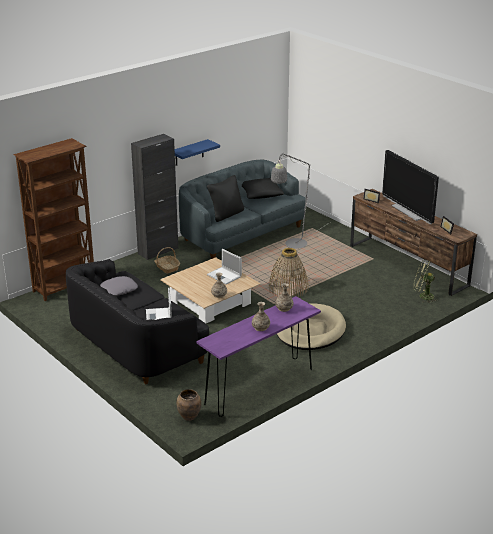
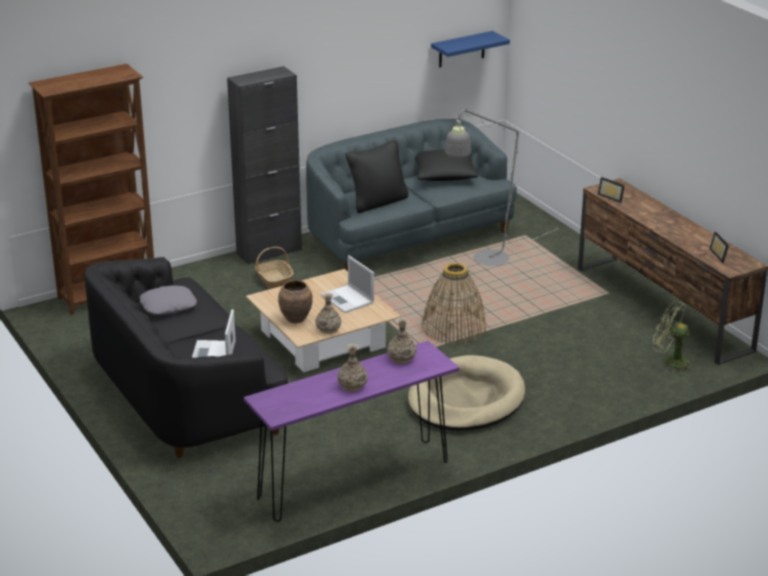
camera: 10 degrees right, 0 degrees up
blue shelf [175,139,220,166] -> blue shelf moved to [431,31,510,67]
brown vase [176,389,202,421] -> brown vase moved to [278,280,313,323]
television [382,150,439,224] -> none

